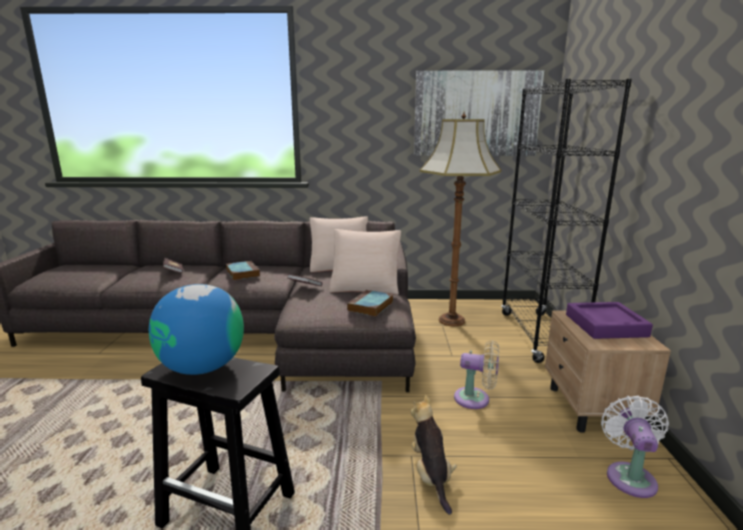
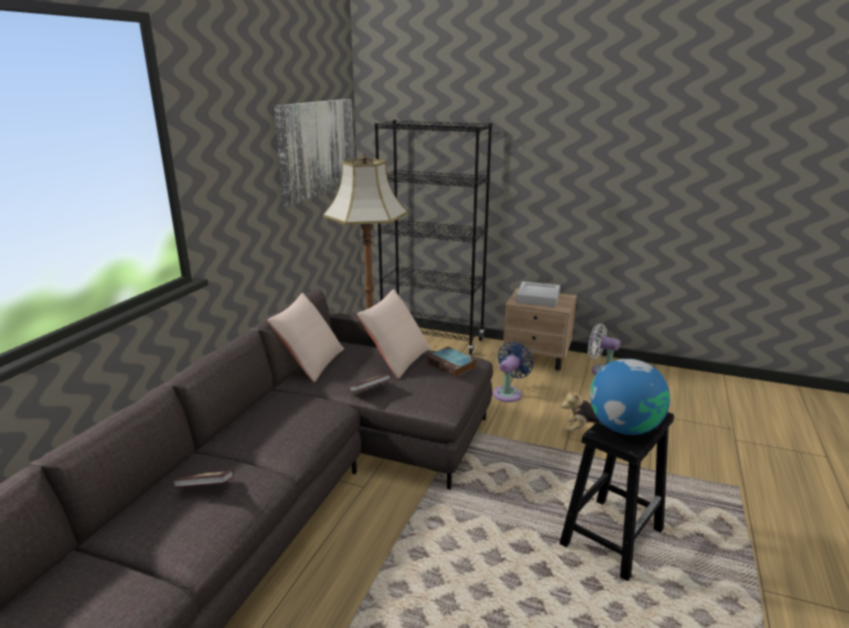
camera: 70 degrees left, 5 degrees up
book [226,261,260,281] -> none
beige fan [454,340,499,409] -> blue fan [493,342,533,402]
purple tray [566,302,653,339] -> grey tray [516,282,560,307]

